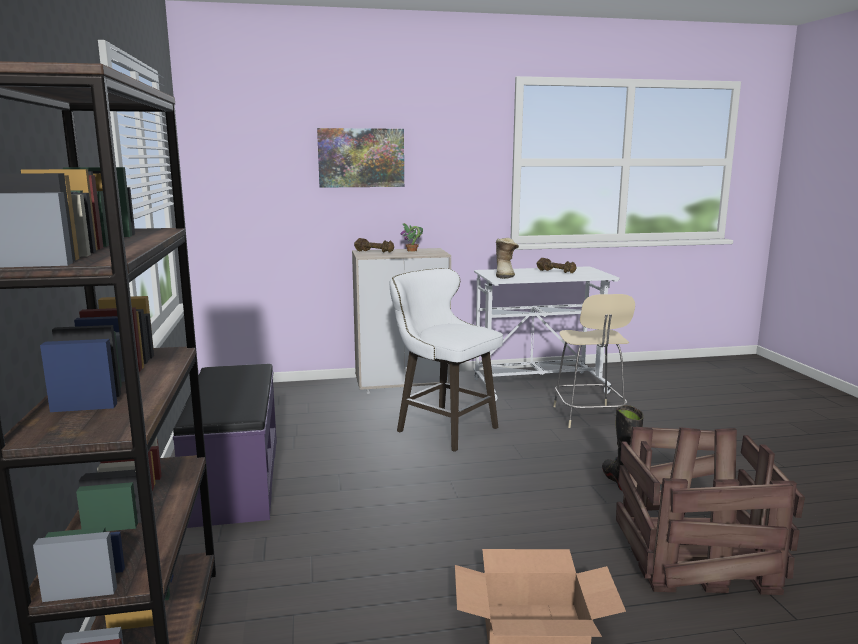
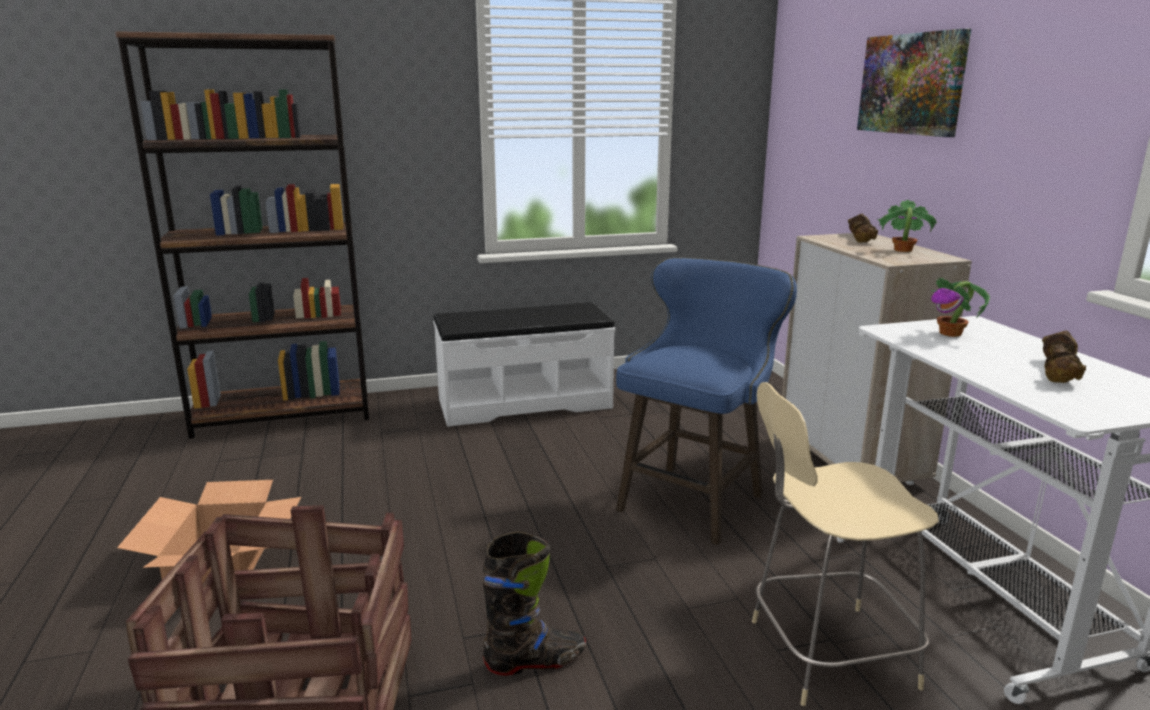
camera: 85 degrees right, 5 degrees up
purple bench [173,364,277,528] -> white bench [433,302,615,427]
white stool [390,268,503,452] -> blue stool [616,257,797,545]
boot [496,238,519,279] -> potted plant [931,277,990,337]

